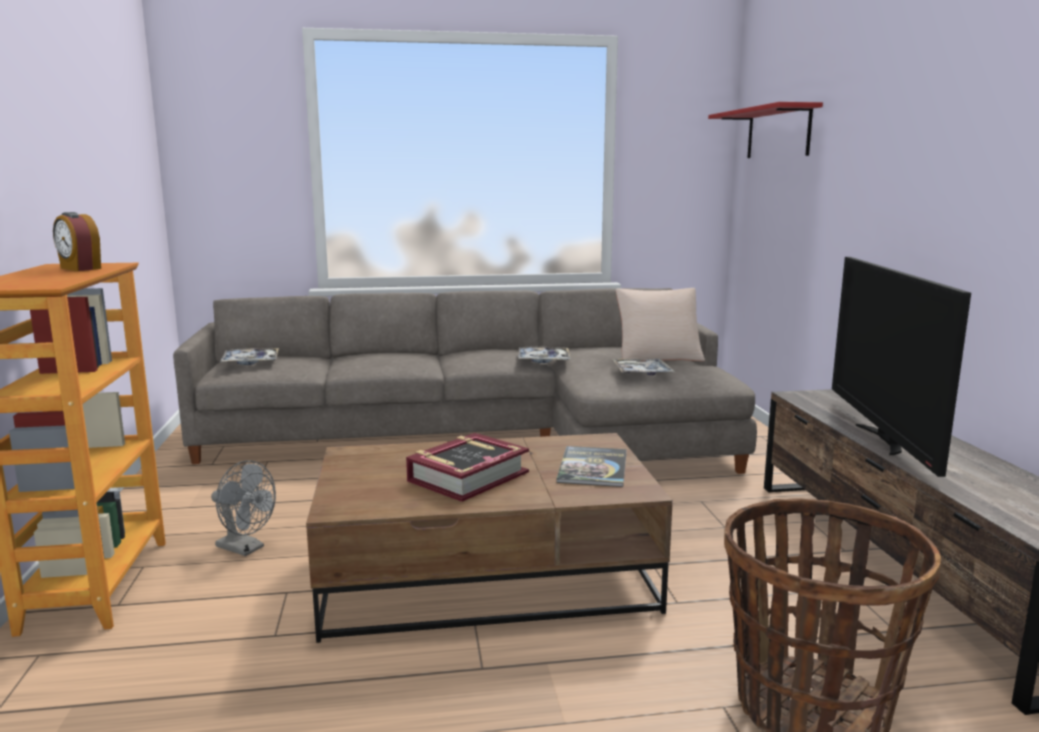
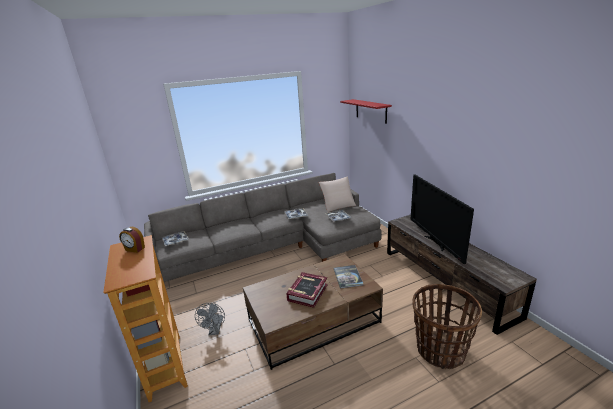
camera: 15 degrees left, 10 degrees up
grey fan [211,460,276,556] -> grey fan turned 75 degrees clockwise [195,303,225,335]

